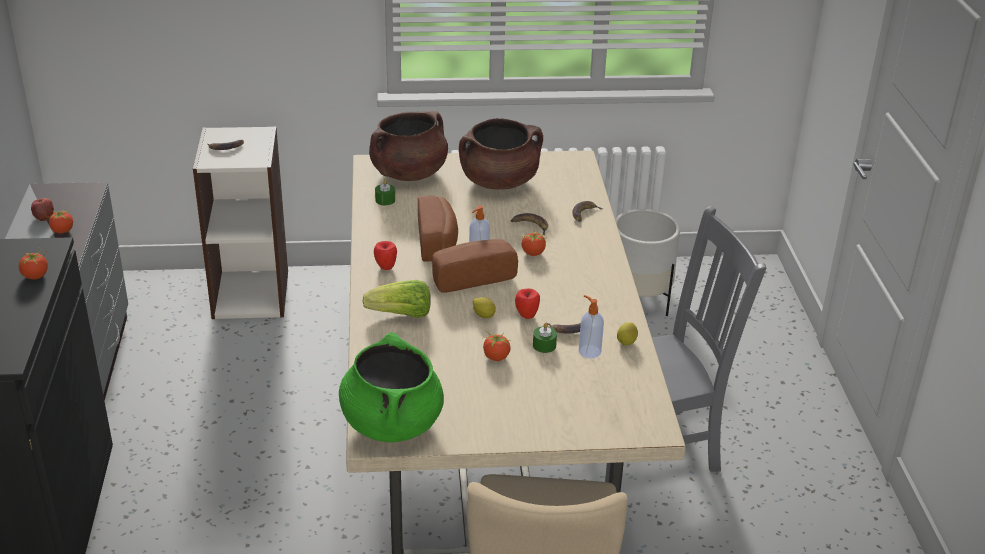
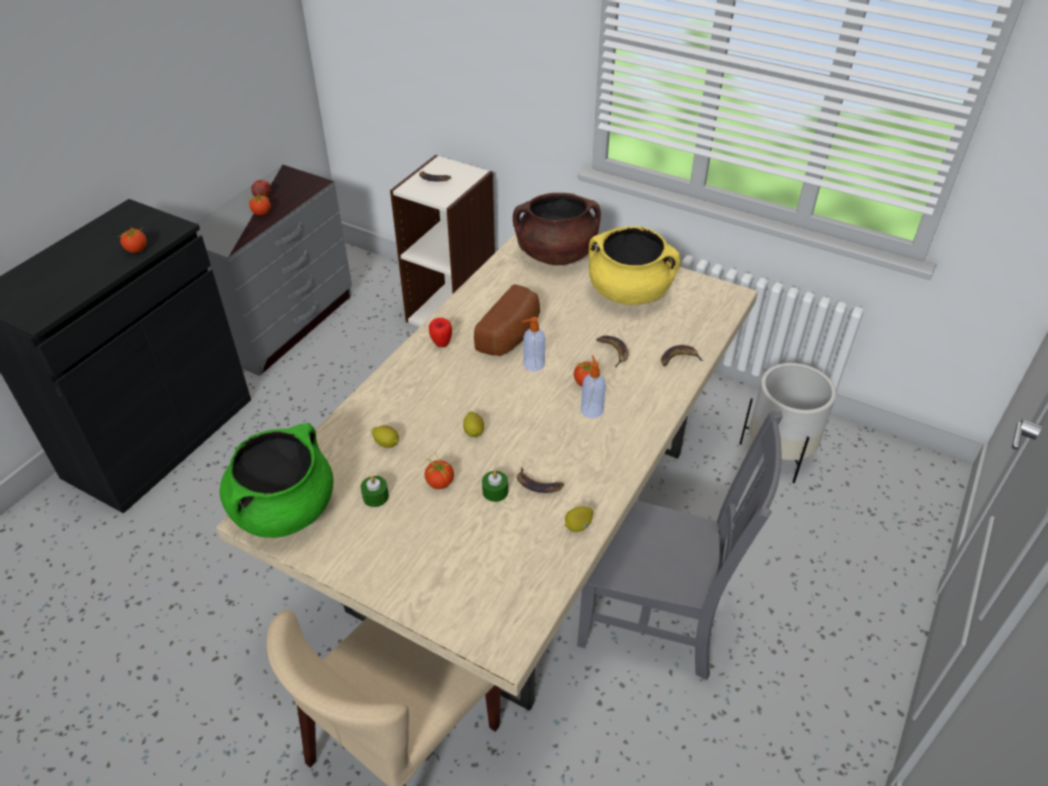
camera: 35 degrees right, 10 degrees up
lettuce [362,280,430,318] -> none
green candle [375,179,395,206] -> green candle moved to [361,476,389,507]
bread [432,239,518,293] -> none
brown cooking pot [459,118,543,190] -> yellow cooking pot [589,226,680,305]
apple [515,289,540,319] -> none
soap dispenser [579,295,604,358] -> soap dispenser moved to [581,355,606,418]
none -> lemon [372,425,399,448]

